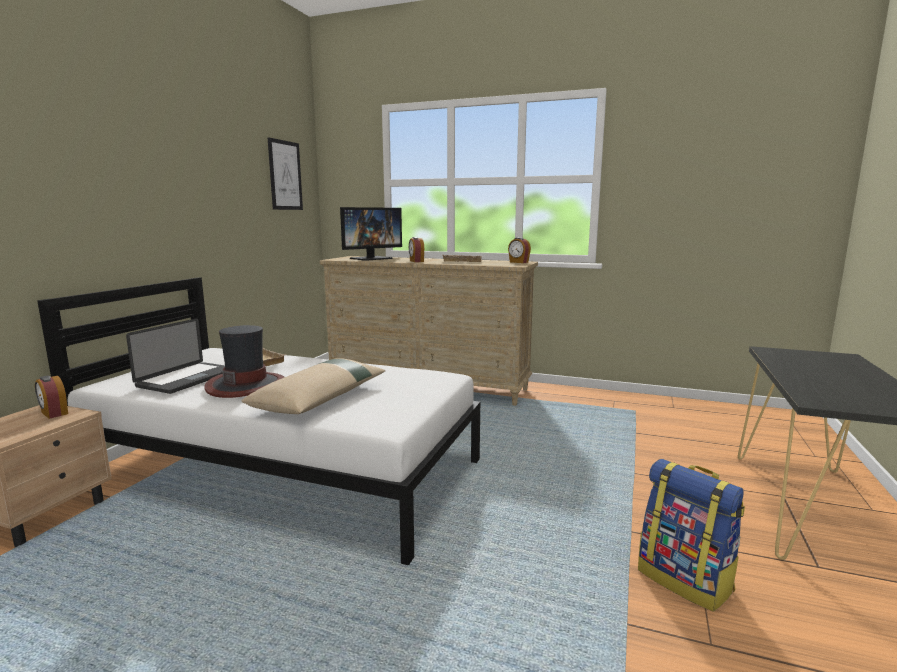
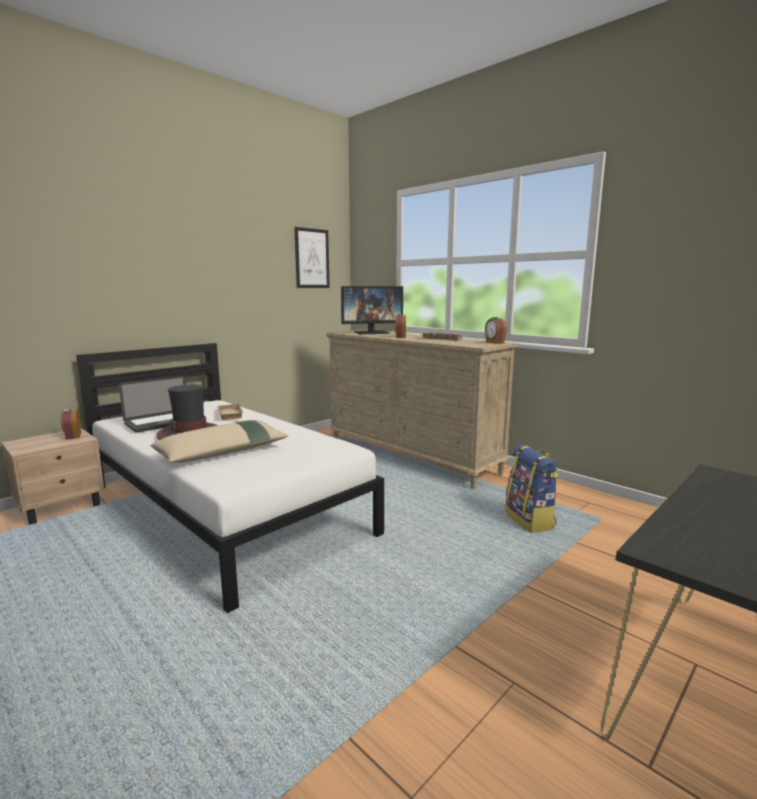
camera: 25 degrees right, 0 degrees up
backpack [638,459,745,612] -> backpack moved to [505,444,559,533]

